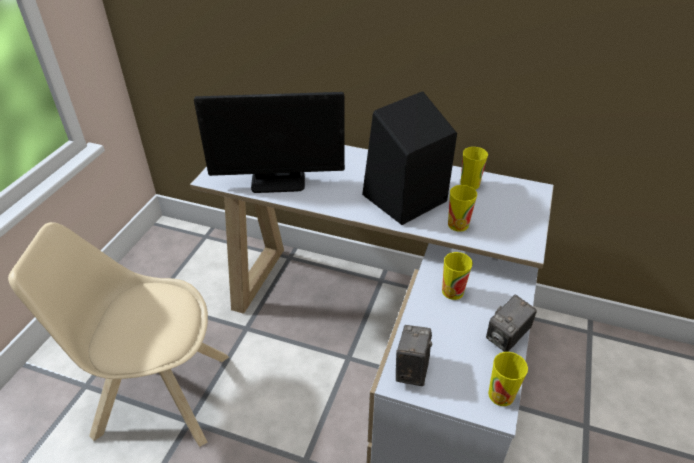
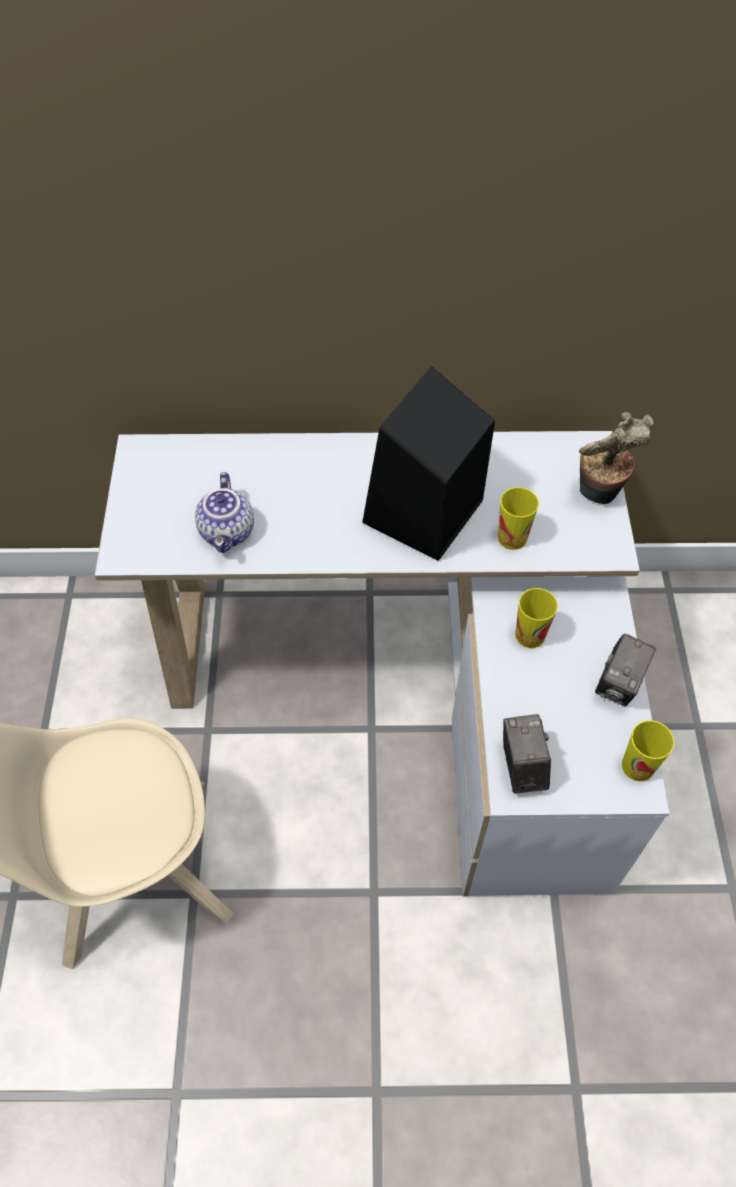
camera: 20 degrees left, 15 degrees up
monitor [194,92,345,193] -> teapot [195,472,254,553]
cup [461,147,488,190] -> none
none -> potted plant [579,412,654,504]

